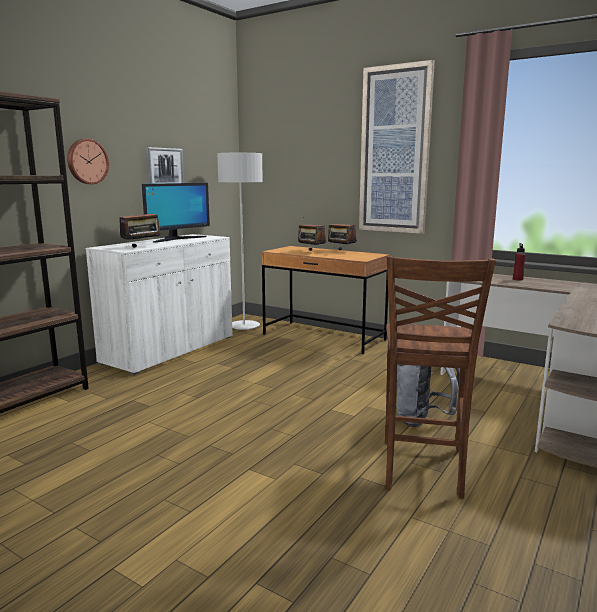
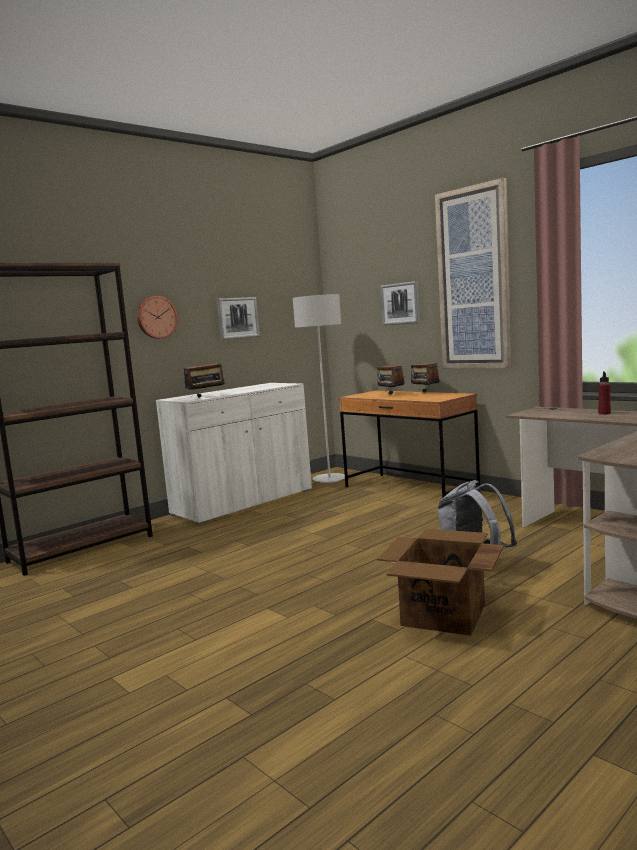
camera: 15 degrees right, 5 degrees down
monitor [142,183,210,243] -> none
brown chair [385,256,496,499] -> cardboard box [377,529,504,636]
none -> picture [380,281,420,326]

